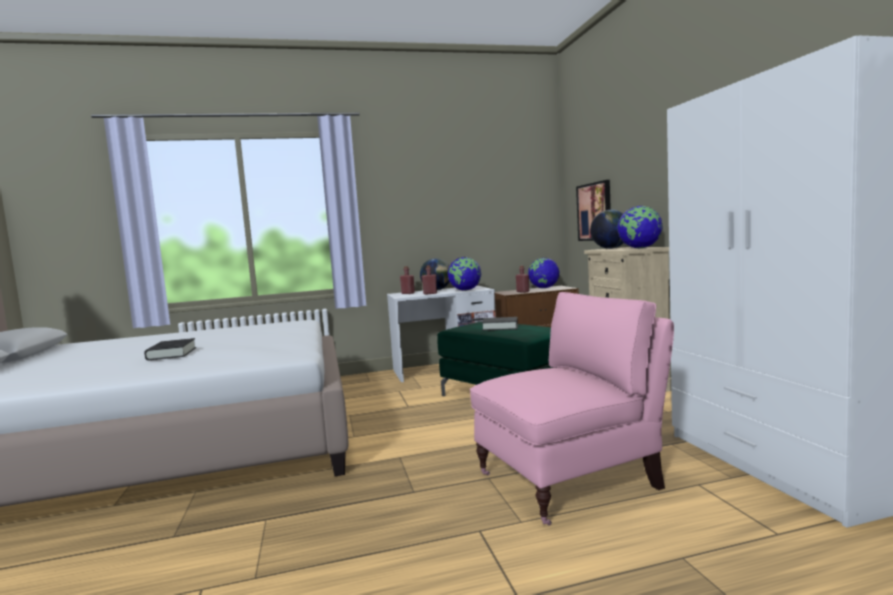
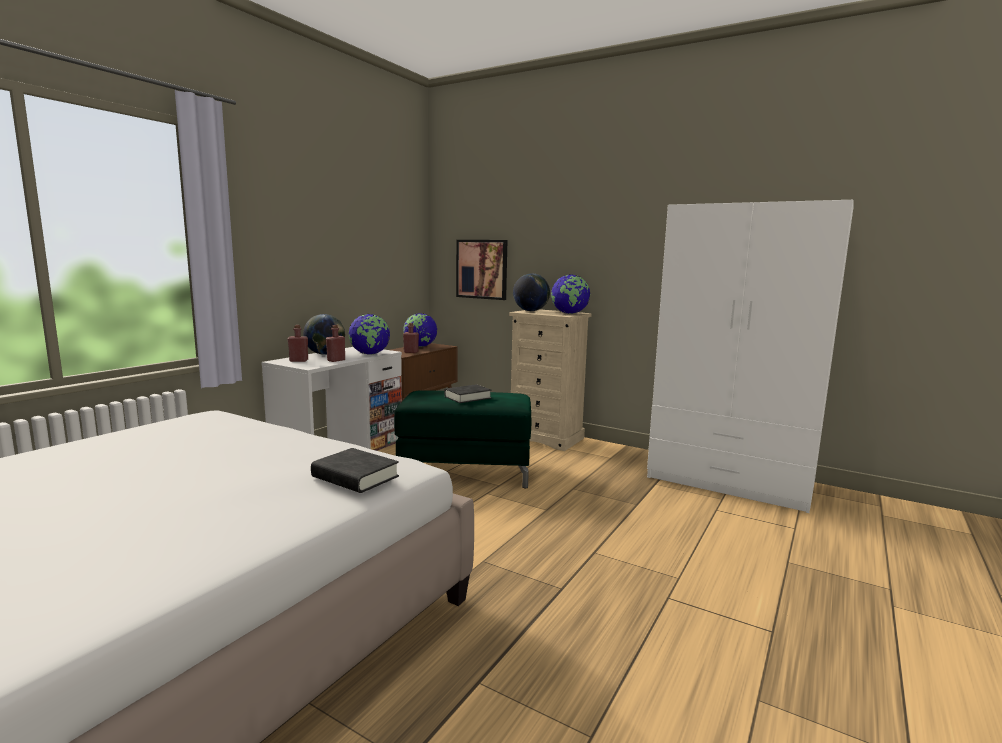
camera: 45 degrees left, 5 degrees up
black book [144,338,196,360] -> black book moved to [311,448,399,493]
pink armchair [470,292,674,526] -> none

